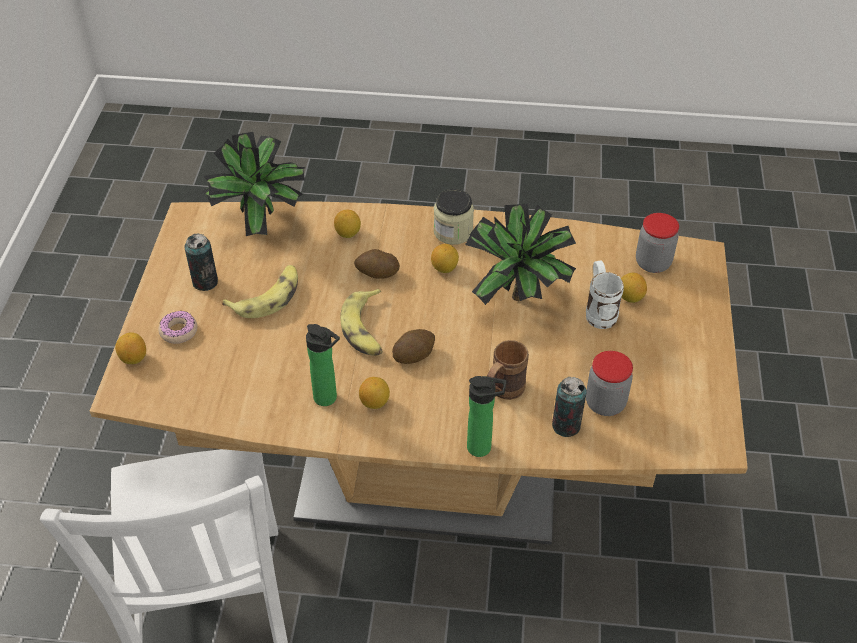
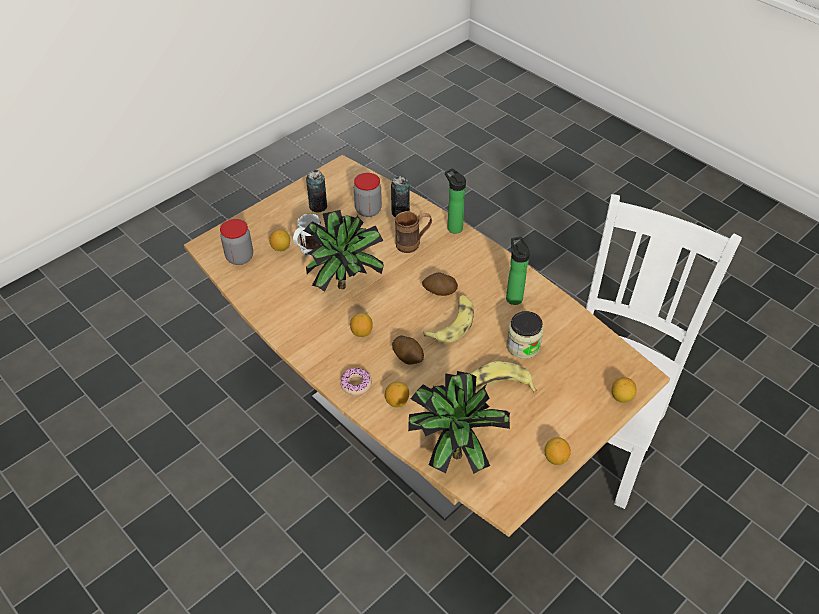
camera: 140 degrees left, 0 degrees up
donut [158,311,197,344] -> donut moved to [340,368,372,396]
can [184,233,218,291] -> can moved to [306,170,327,213]
lemon [359,377,390,409] -> lemon moved to [544,437,571,465]
jar [434,189,474,245] -> jar moved to [506,311,544,359]

